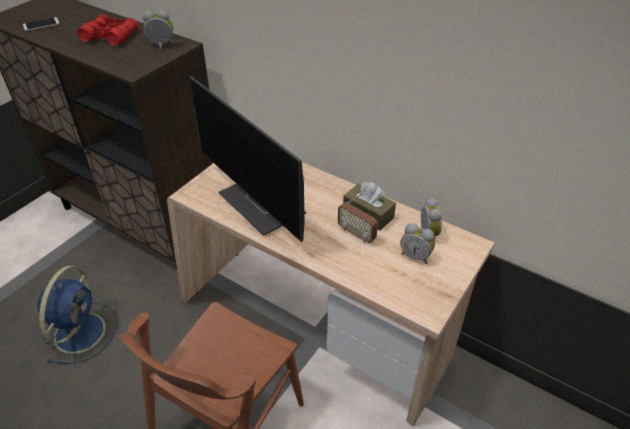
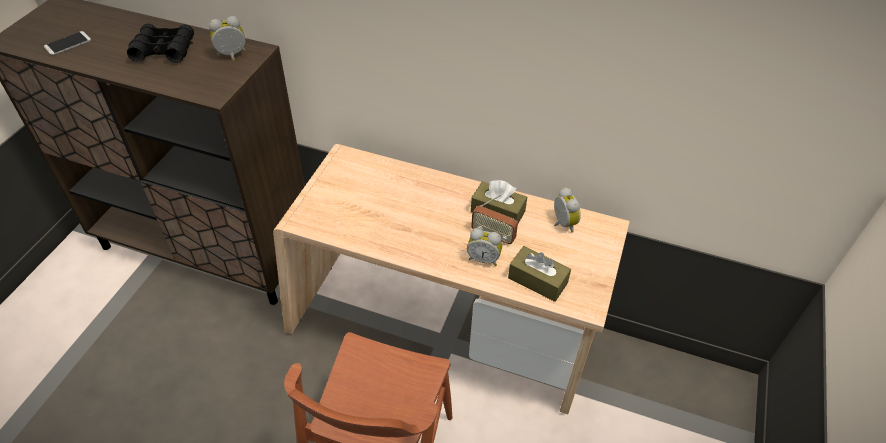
camera: 15 degrees left, 5 degrees up
blue fan [37,265,118,364] -> none
red binoculars [77,14,138,46] -> black binoculars [127,23,194,63]
monitor [189,76,306,242] -> none
alarm clock [400,223,435,264] -> alarm clock moved to [467,228,502,266]
none -> brown tissue box [508,246,571,302]

